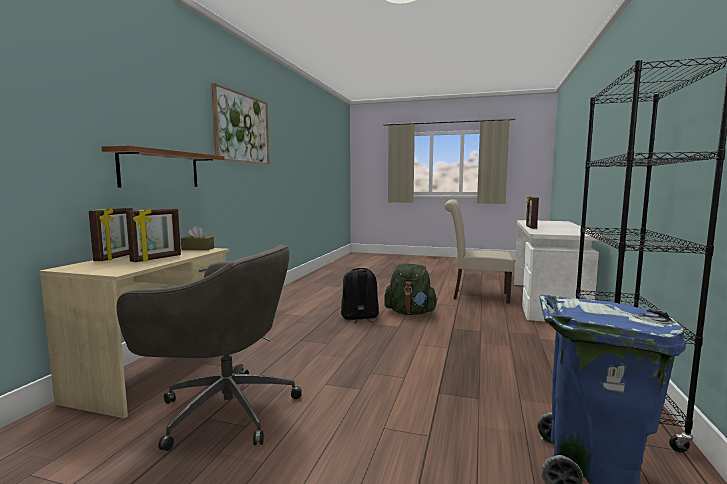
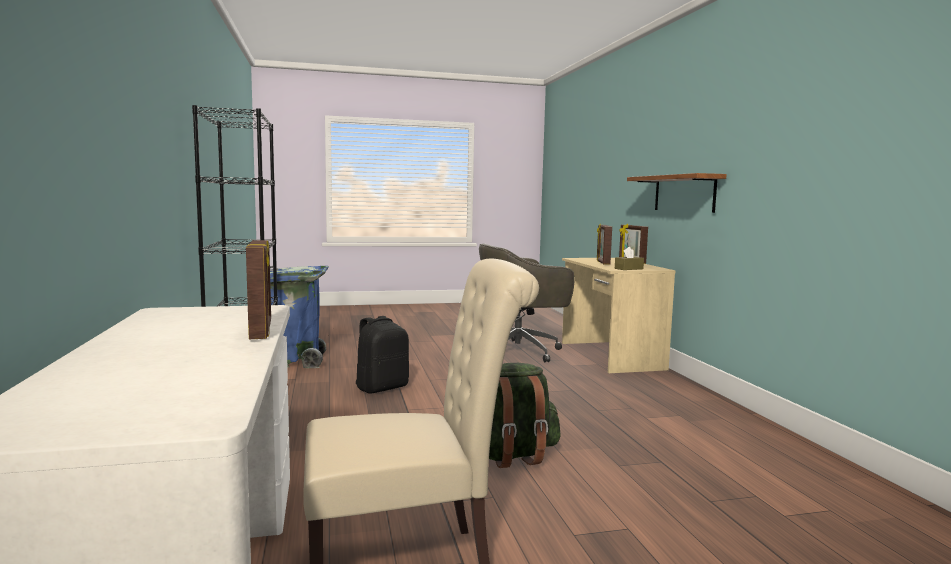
camera: 150 degrees right, 0 degrees up
picture [211,83,270,164] -> none
black backpack [341,268,379,324] -> black backpack moved to [356,316,409,393]

